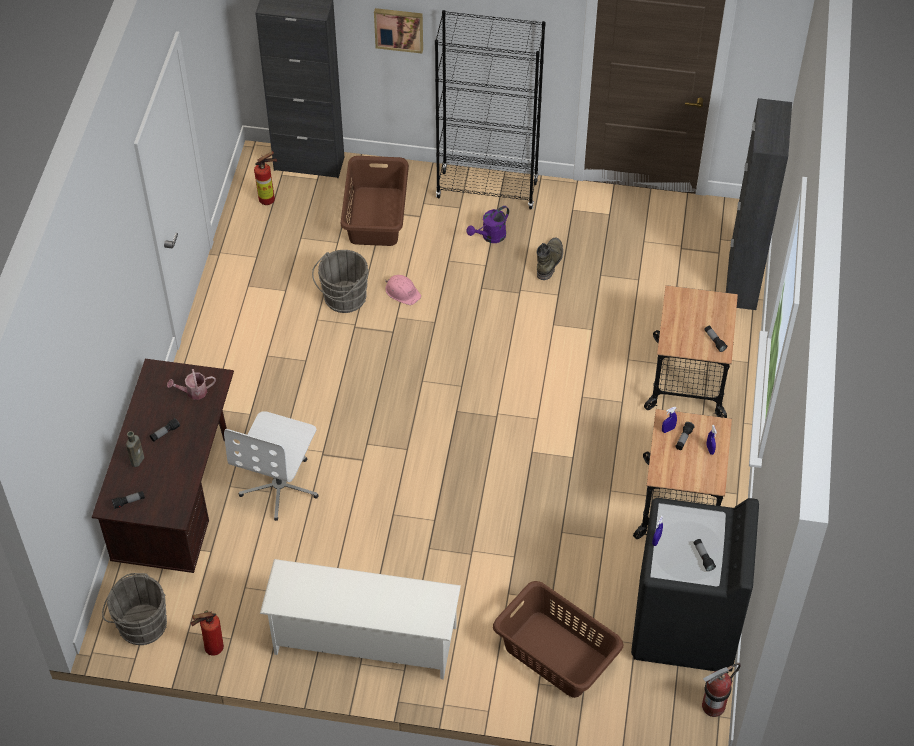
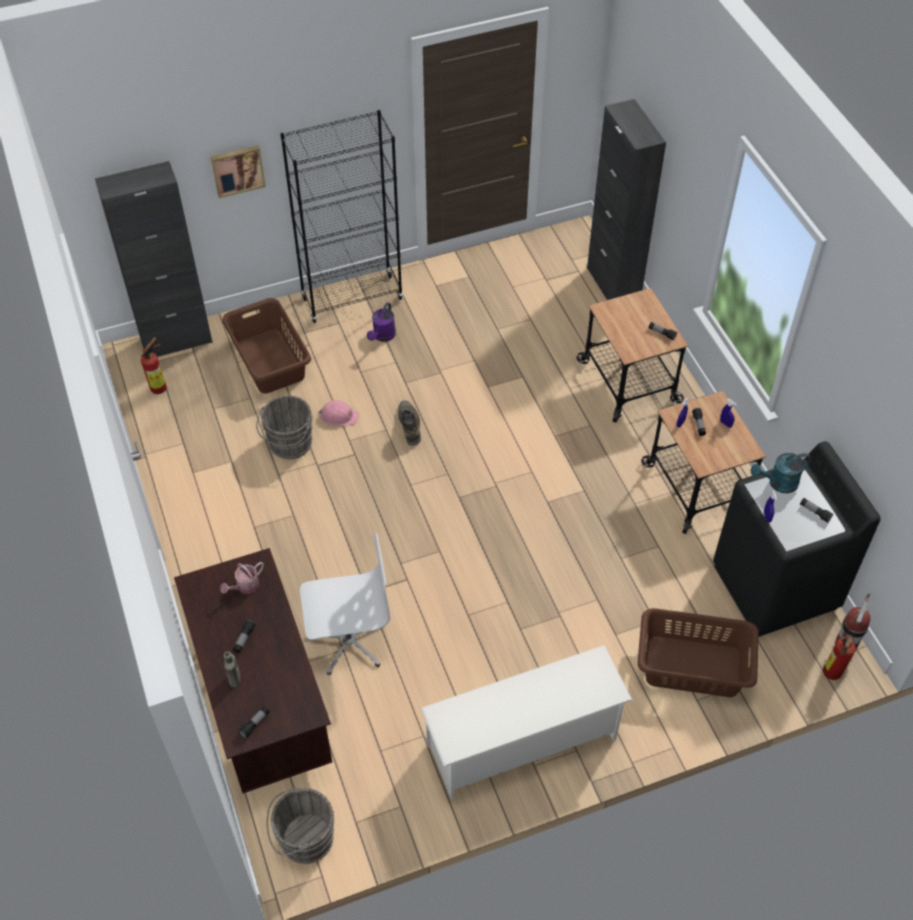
camera: 30 degrees left, 0 degrees up
fire extinguisher [191,610,224,656] -> fire extinguisher moved to [823,635,857,680]
white office chair [224,411,318,521] -> white office chair turned 90 degrees counterclockwise [300,533,390,675]
green boot [537,238,563,280] -> green boot moved to [398,400,421,445]
none -> turquoise watering can [751,453,811,493]

